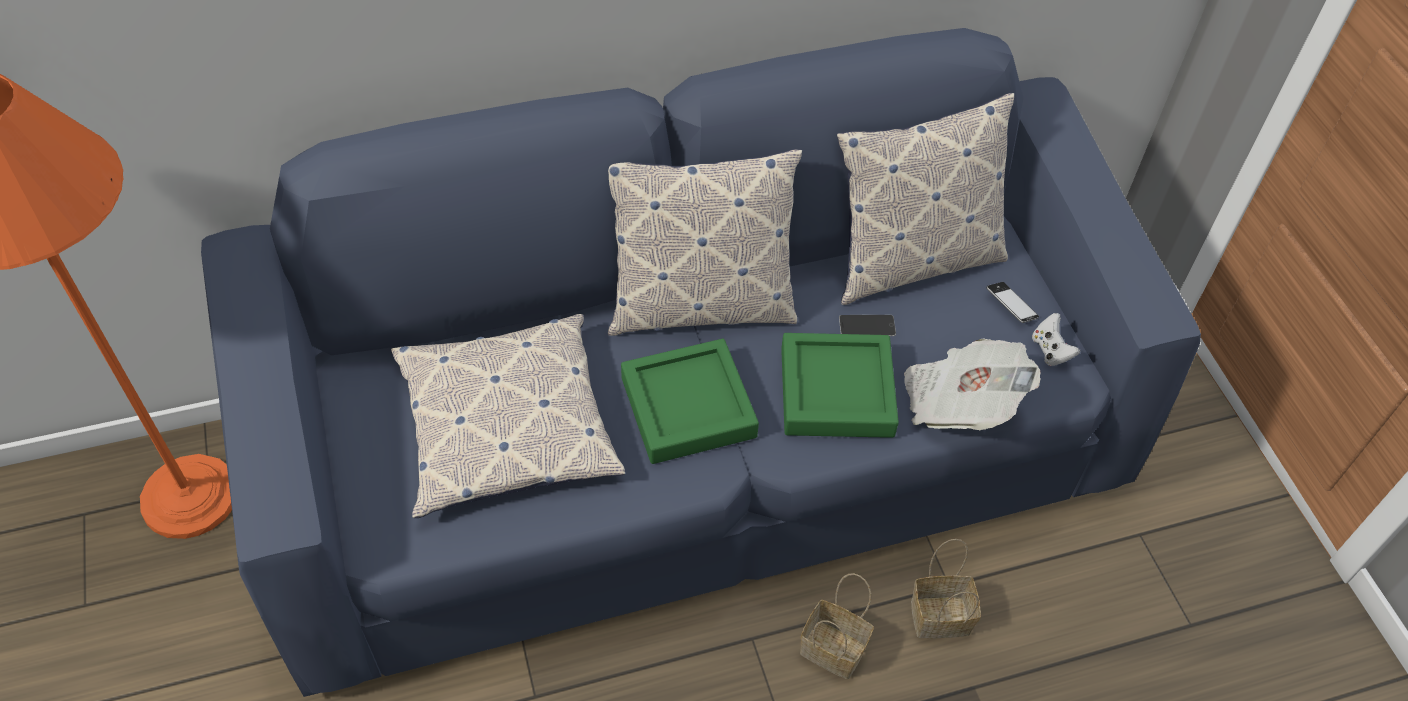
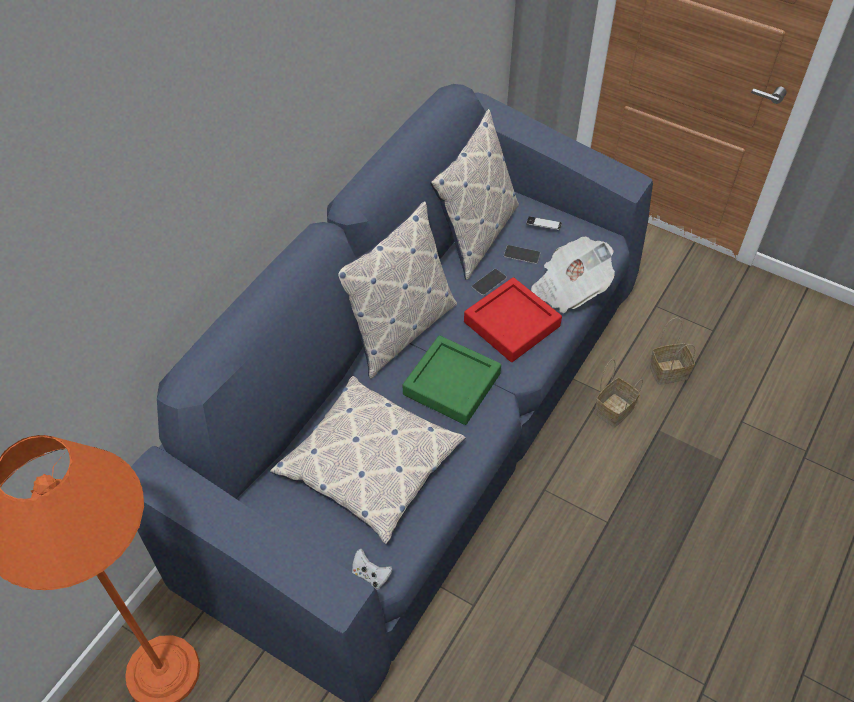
camera: 40 degrees left, 0 degrees up
green tray [781,333,899,438] -> red tray [464,277,562,362]
basket [800,573,874,679] -> basket moved to [650,318,695,385]
white game controller [1032,313,1080,366] -> white game controller moved to [352,549,393,589]
none -> phone [504,245,541,264]

